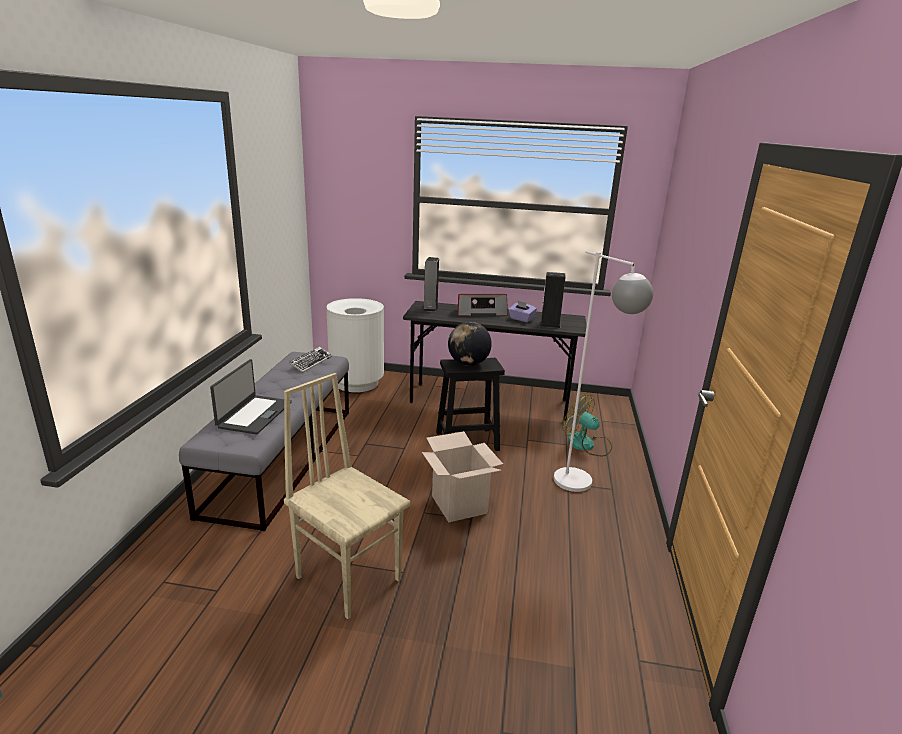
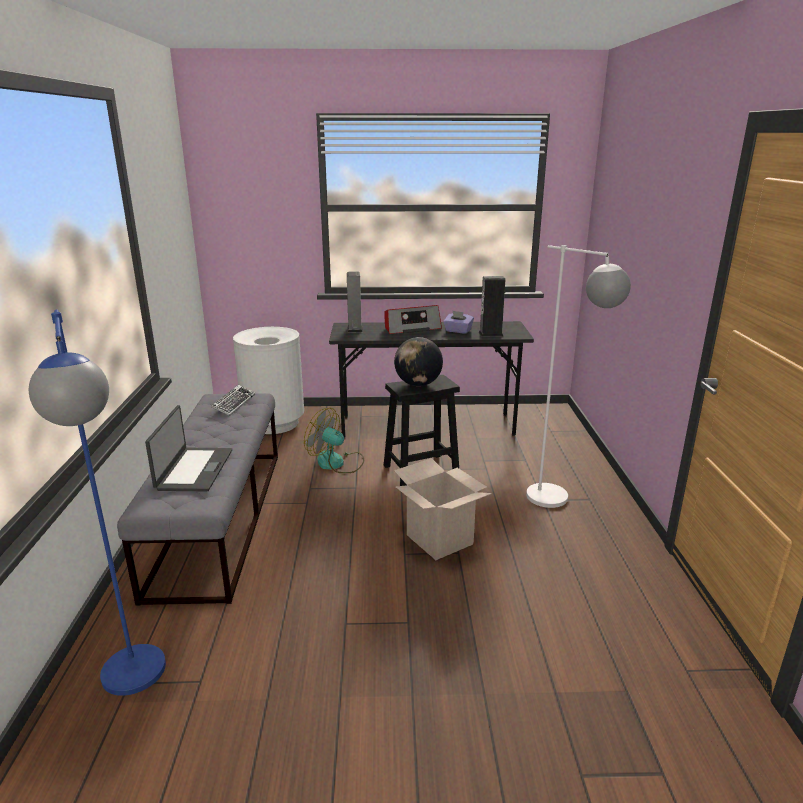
camera: 10 degrees left, 0 degrees up
beige chair [284,373,410,619] -> none
fan [563,394,612,456] -> fan moved to [304,408,364,473]
none -> blue floor lamp [29,309,166,696]

